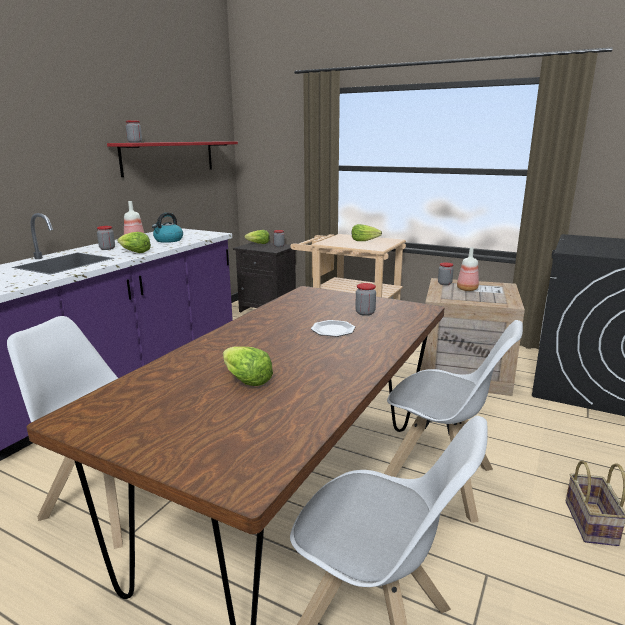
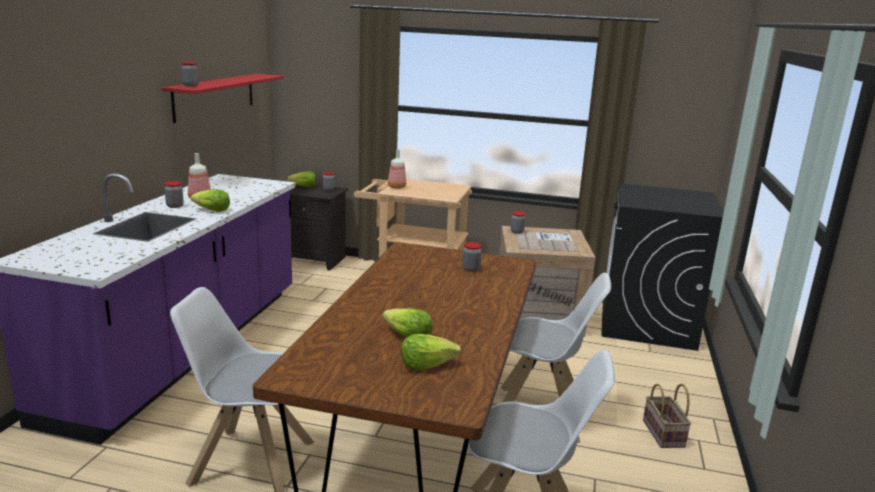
camera: 15 degrees left, 0 degrees up
kettle [152,212,183,243] -> none
plate [311,320,355,337] -> none
lettuce [352,224,382,241] -> lettuce moved to [401,334,461,370]
bottle [457,247,479,291] -> bottle moved to [388,149,406,189]

